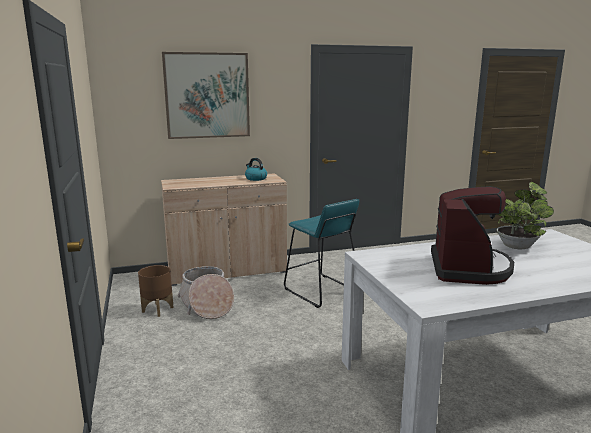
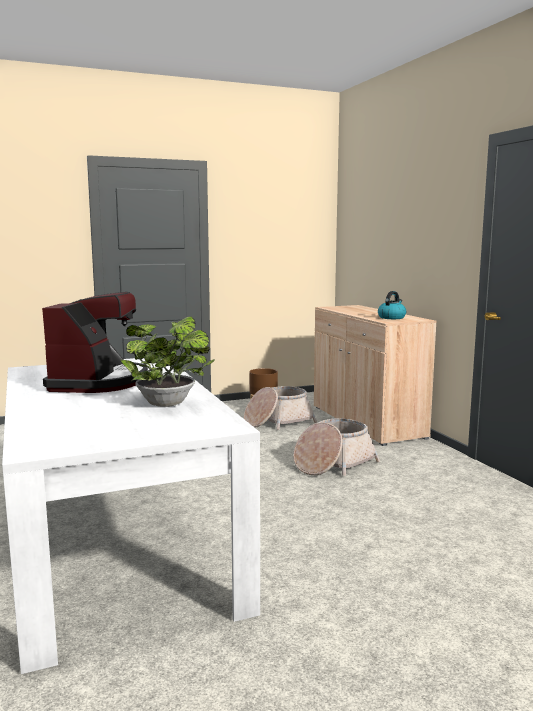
camera: 85 degrees right, 5 degrees down
picture [162,52,250,139] -> none
turquoise stool [284,199,359,308] -> basket [293,418,380,476]
coffee machine [431,186,514,285] -> coffee machine turned 90 degrees counterclockwise [42,292,148,393]

